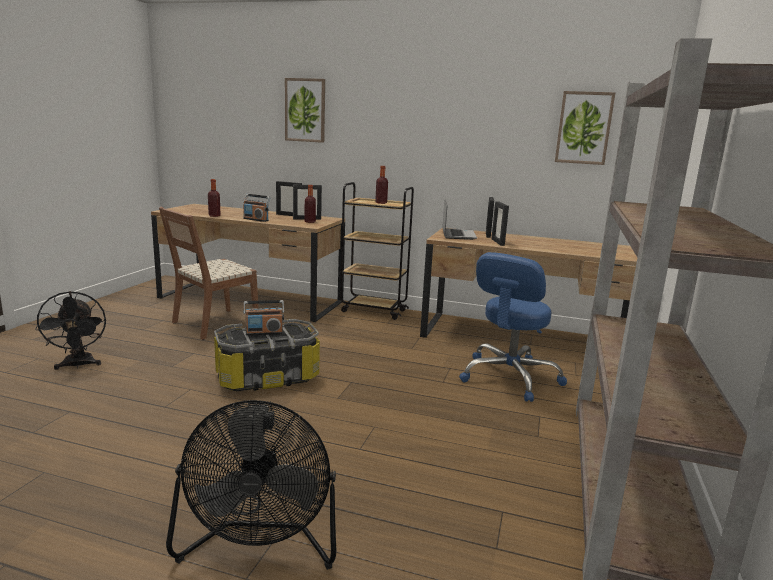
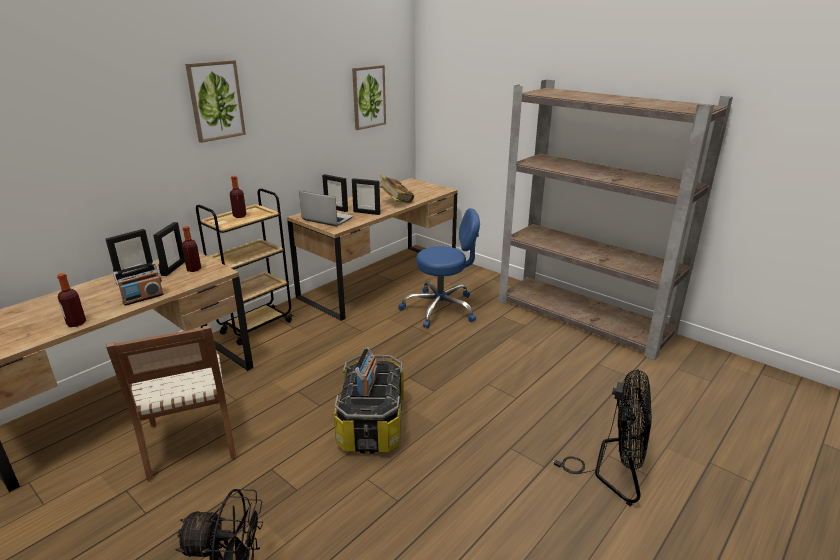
camera: 65 degrees left, 10 degrees up
picture [285,78,325,143] -> picture moved to [185,60,246,143]
blue office chair [459,252,567,402] -> blue office chair turned 60 degrees counterclockwise [398,208,480,328]
none -> book [379,175,414,203]

